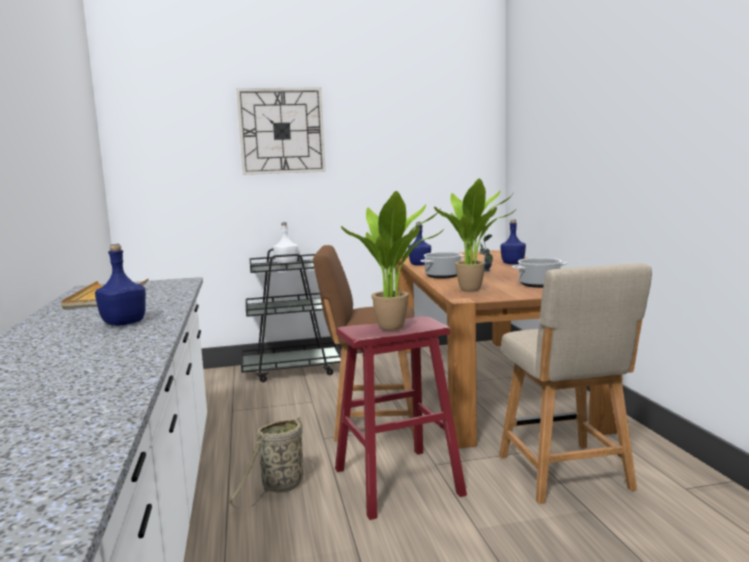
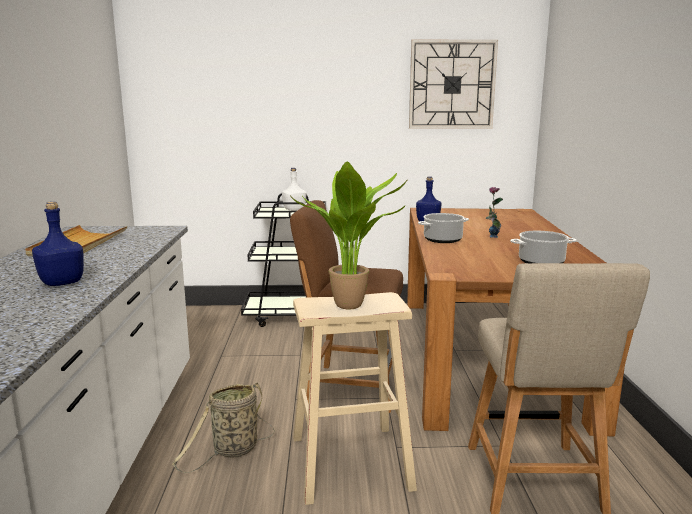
camera: 10 degrees right, 5 degrees up
wall clock [236,87,326,175] -> wall clock moved to [409,40,498,129]
red stool [335,316,467,520] -> beige stool [293,292,417,505]
potted plant [434,178,515,292] -> none
blue bottle [501,219,526,264] -> none

